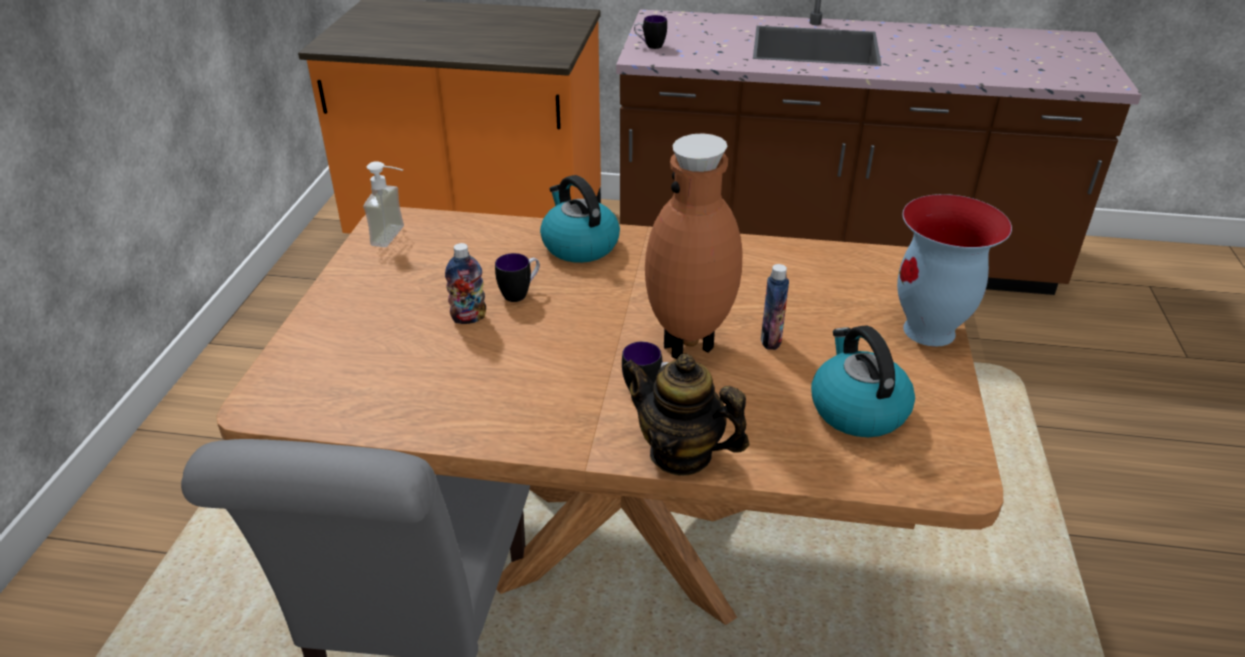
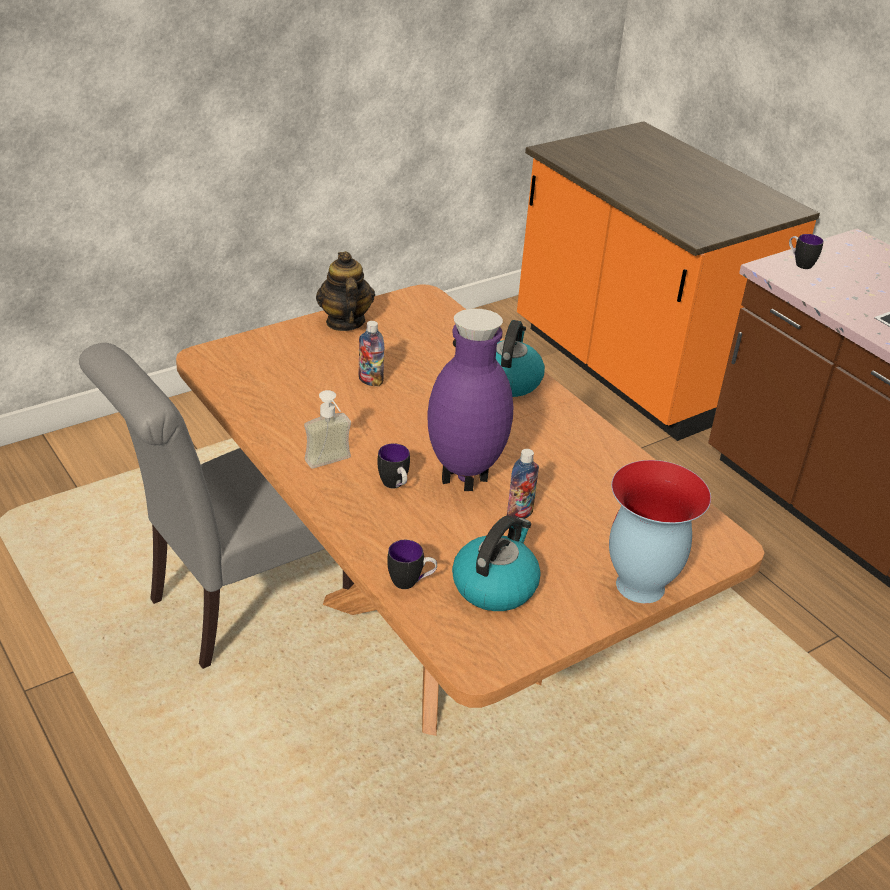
camera: 45 degrees right, 0 degrees up
soap dispenser [363,161,404,247] -> soap dispenser moved to [304,390,351,469]
mug [495,253,540,302] -> mug moved to [387,540,437,589]
teapot [623,354,749,476] -> teapot moved to [316,251,375,331]
brown vase [645,133,743,359] -> purple vase [428,309,513,491]

